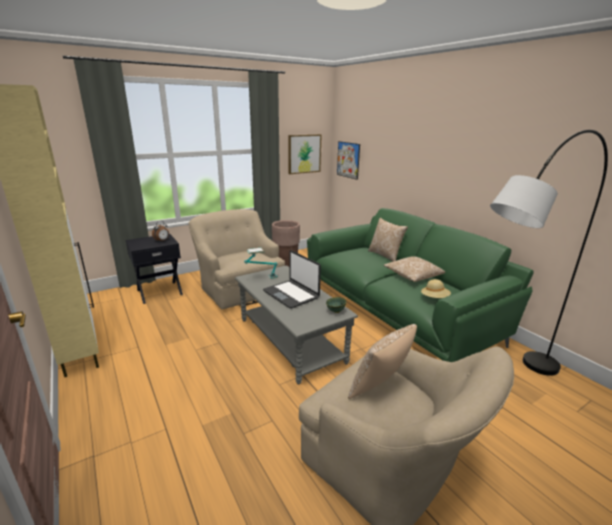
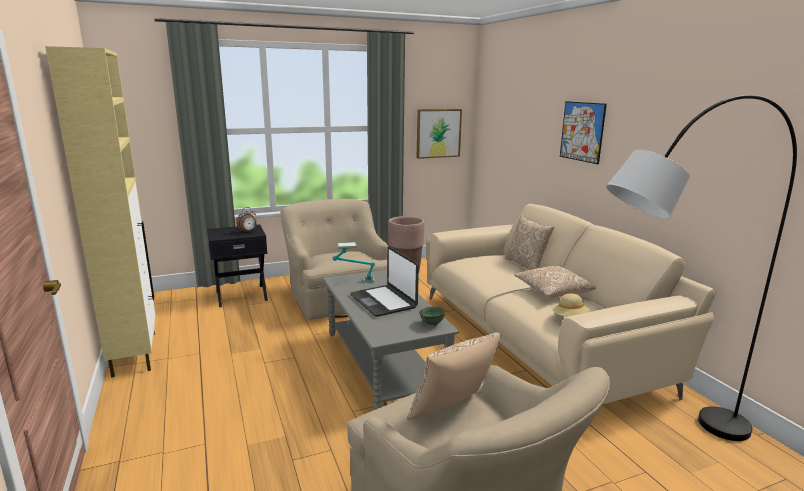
camera: 10 degrees right, 5 degrees down
green sofa [307,208,533,362] -> beige sofa [426,204,716,405]
picture [337,141,360,180] -> picture moved to [560,101,607,164]

